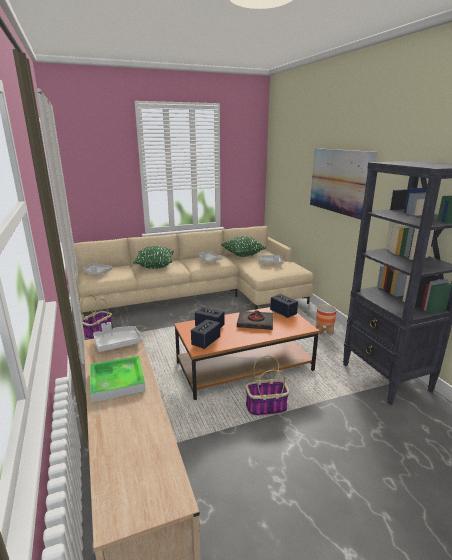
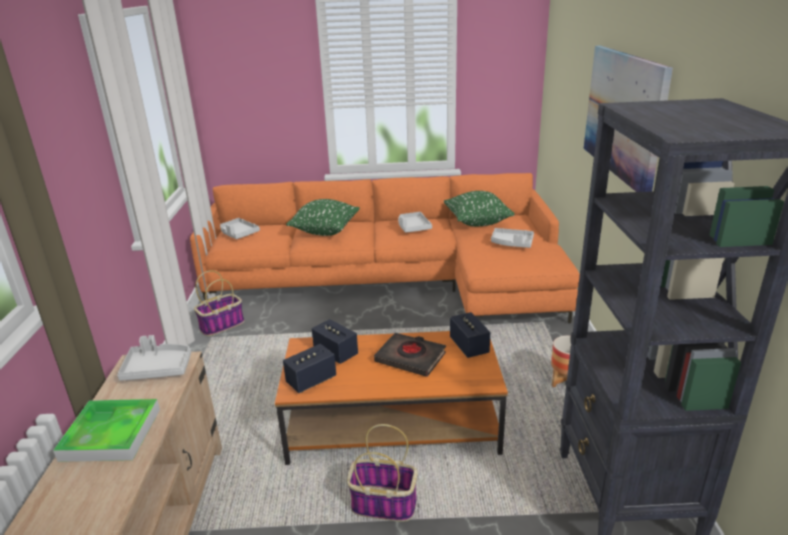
camera: 20 degrees right, 5 degrees up
beige sofa [74,226,314,314] -> orange sofa [190,173,580,323]

